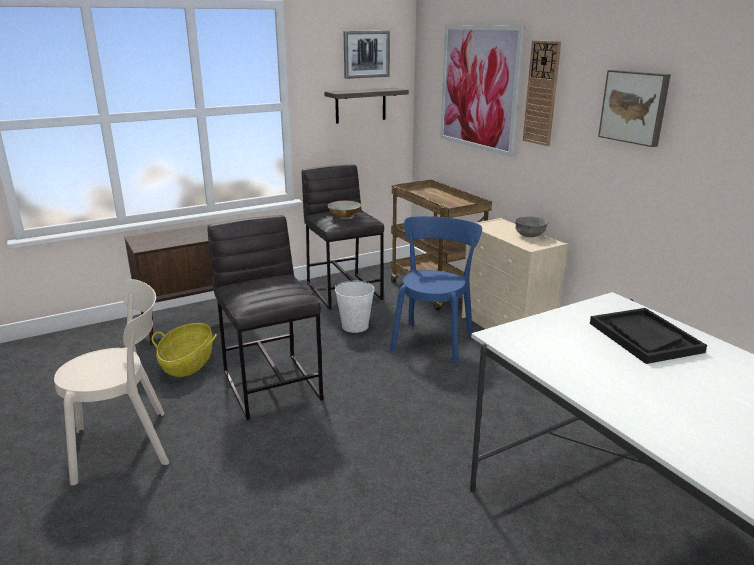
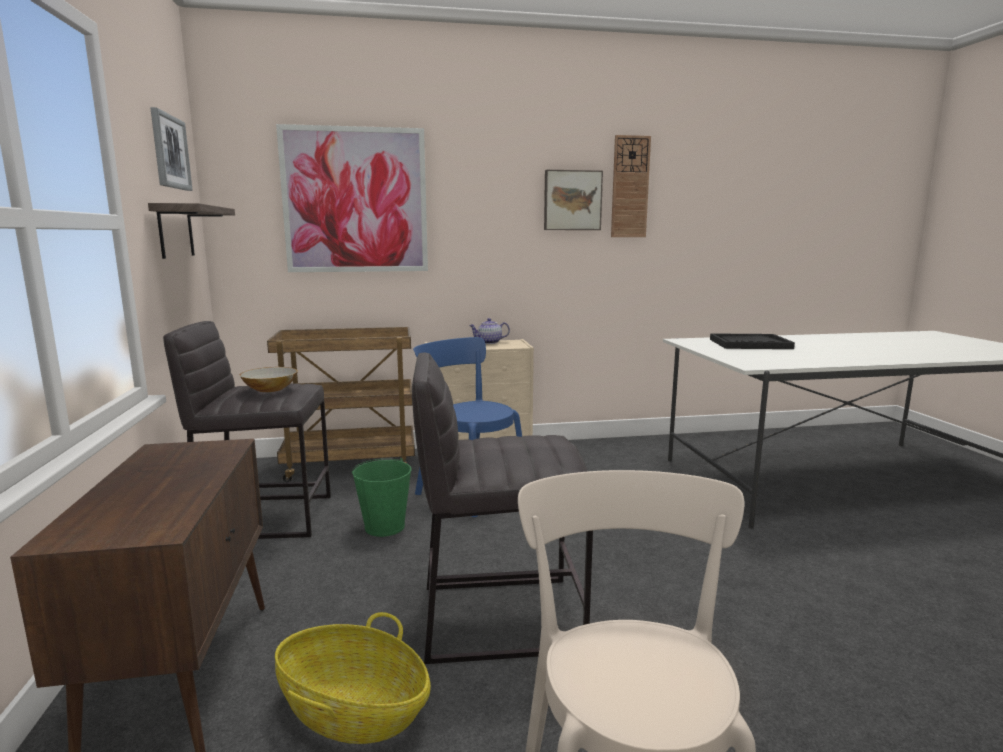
camera: 70 degrees left, 10 degrees down
white bucket [335,281,375,333] -> green bucket [352,458,411,537]
grey bowl [515,216,548,237] -> teapot [469,318,510,344]
wall clock [523,40,561,146] -> wall clock moved to [611,135,651,237]

